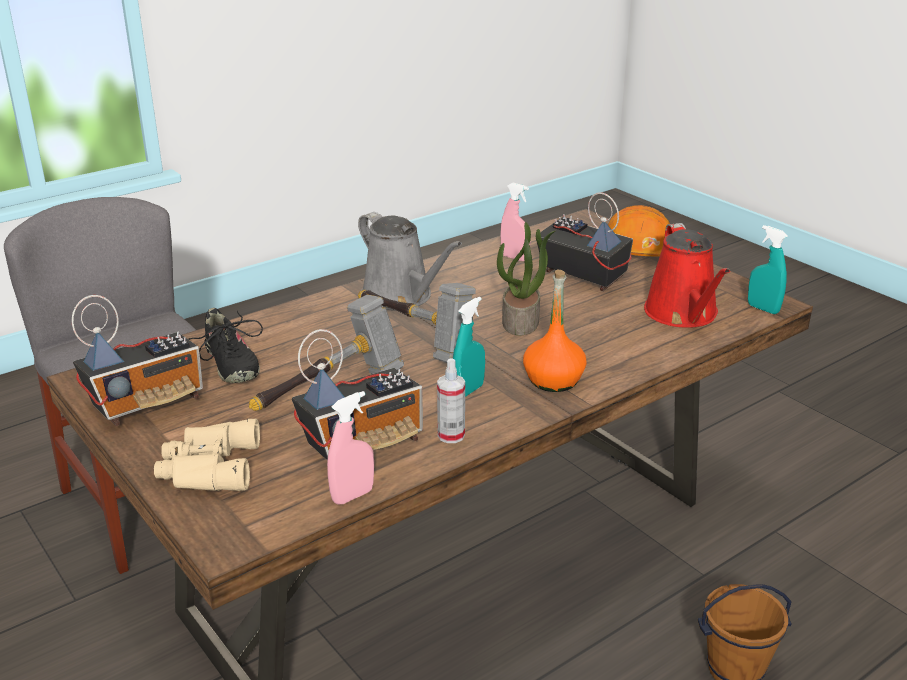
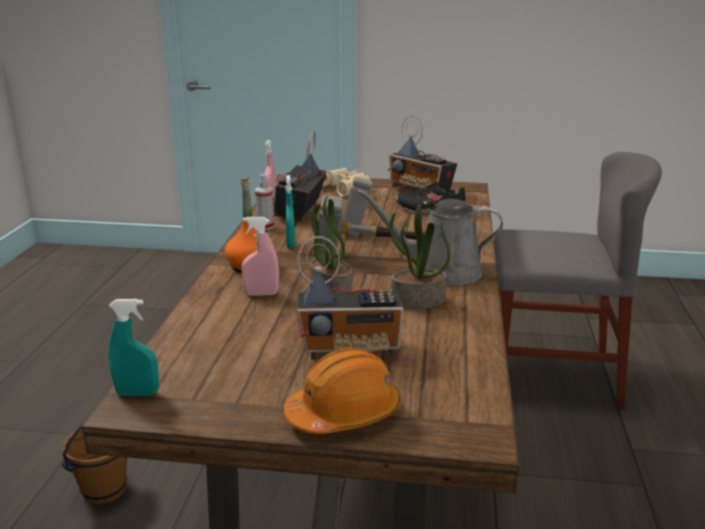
camera: 135 degrees right, 5 degrees down
radio [72,295,203,426] -> radio turned 60 degrees counterclockwise [388,116,457,190]
pink spray bottle [500,183,531,261] -> pink spray bottle moved to [241,217,279,296]
red watering can [644,223,730,327] -> none
none -> potted plant [389,204,451,309]

